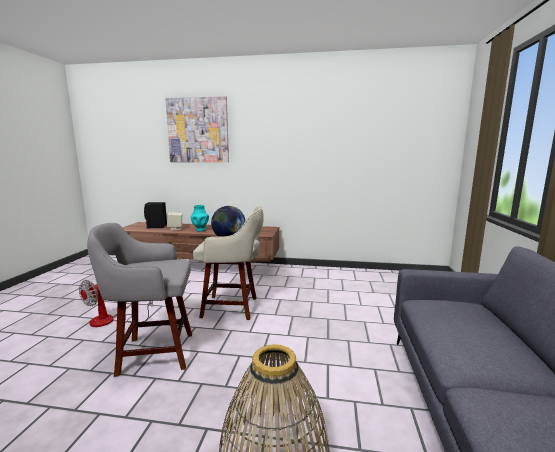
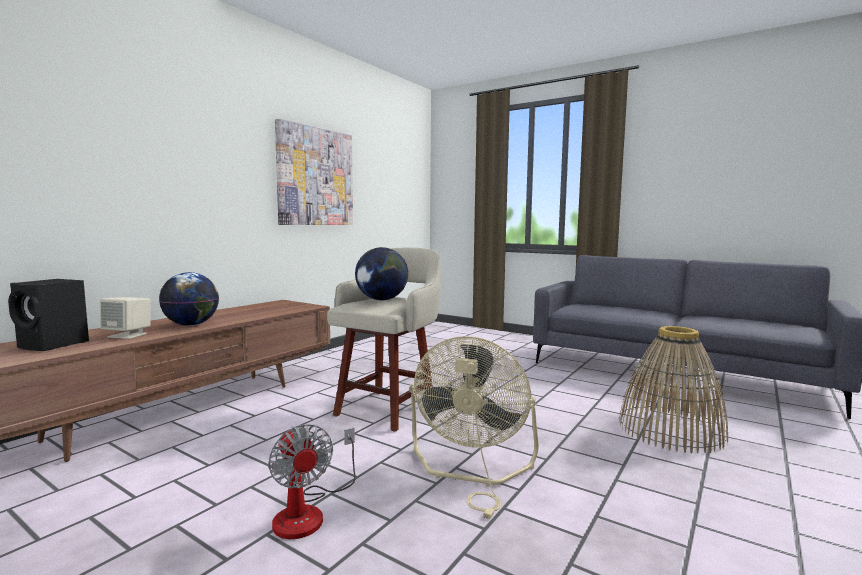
camera: 65 degrees left, 5 degrees down
grey stool [87,223,192,377] -> beige fan [409,336,539,519]
picture [165,96,229,162] -> picture moved to [275,119,353,225]
turquoise vase [191,205,209,231] -> globe [159,272,219,326]

